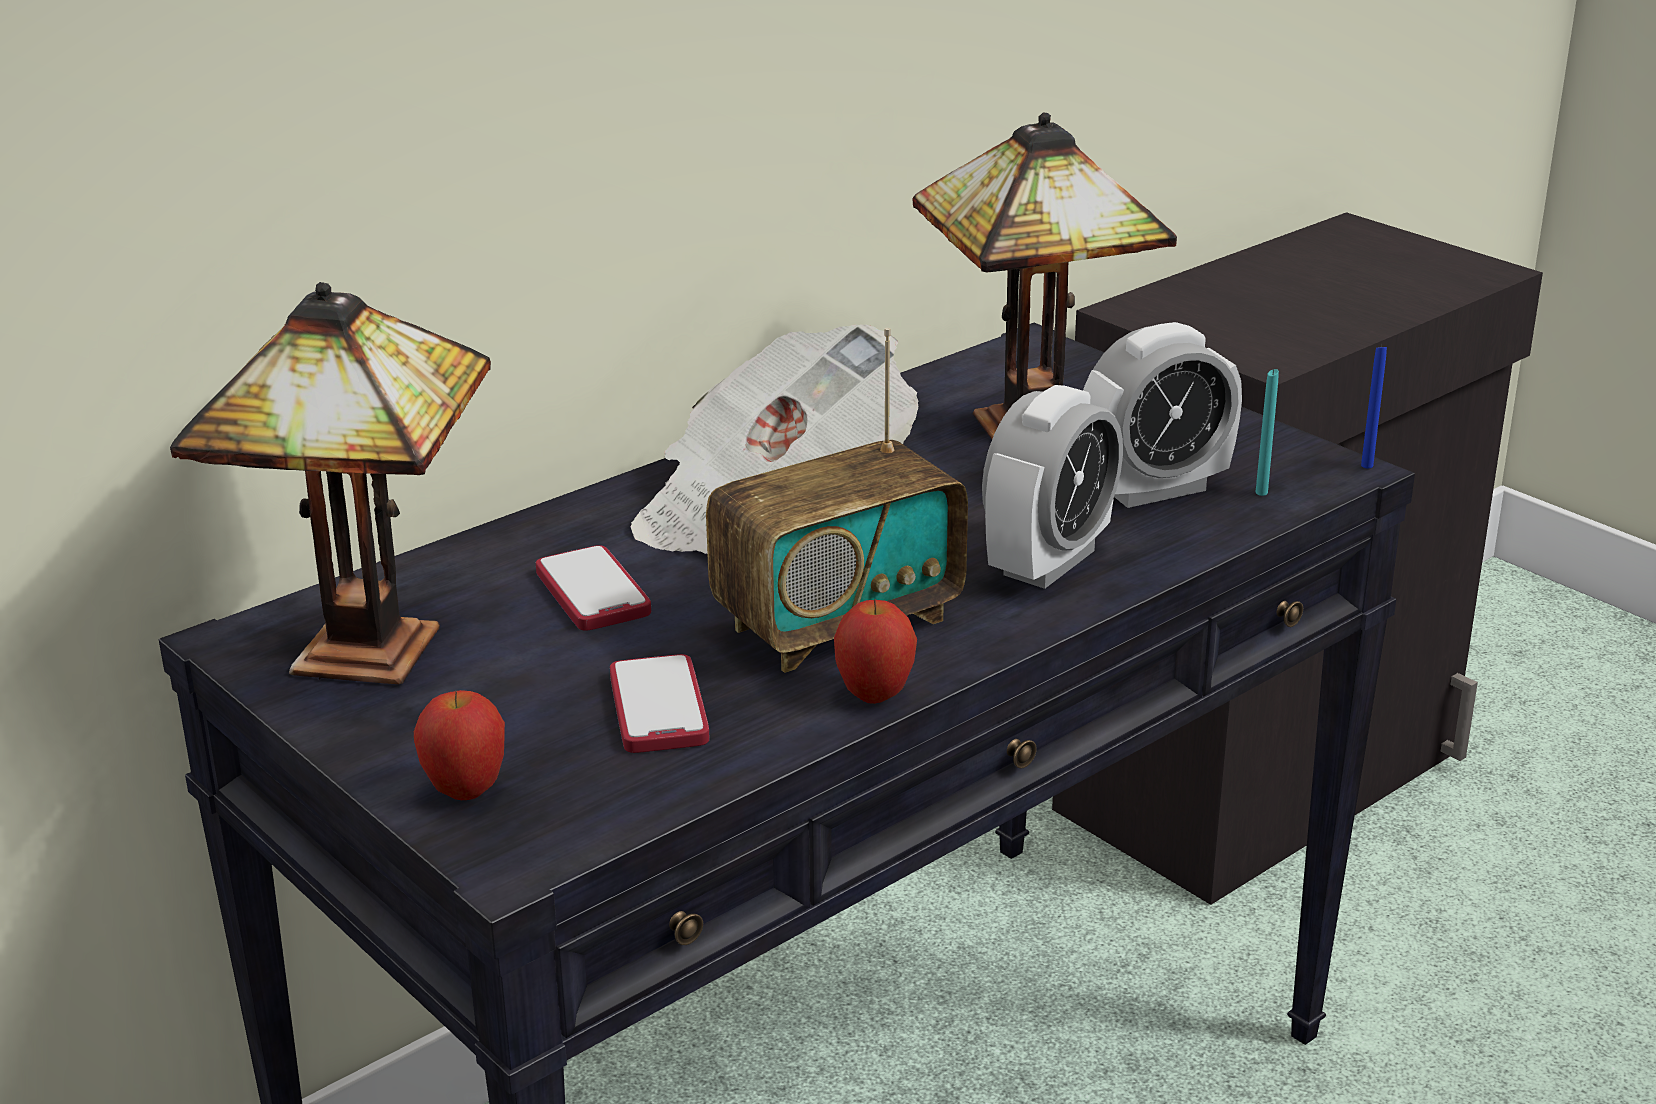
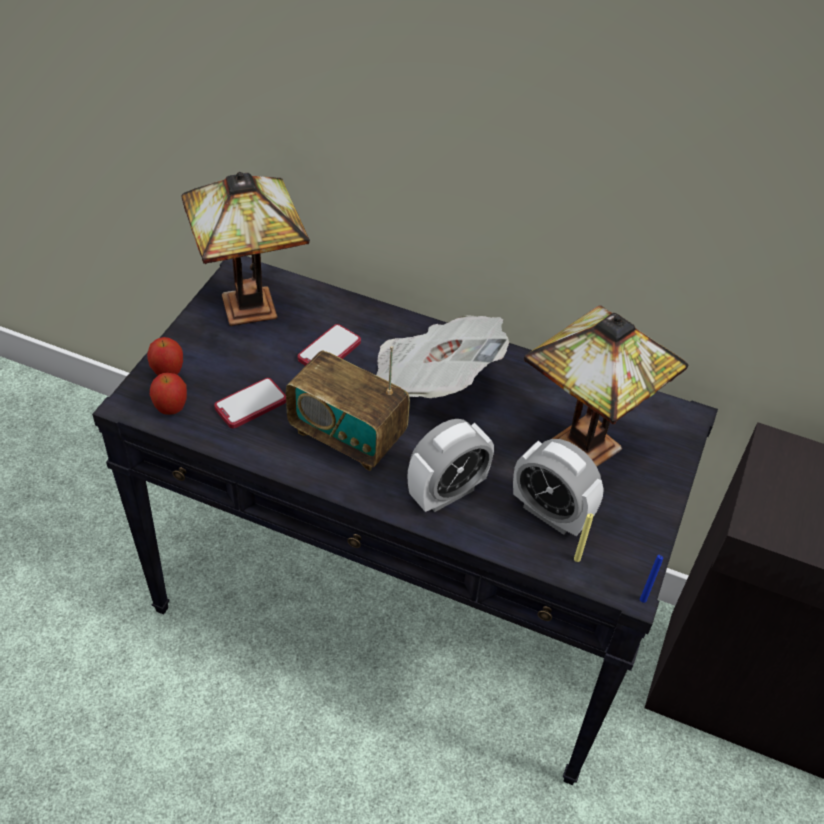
camera: 60 degrees right, 20 degrees up
apple [834,599,917,704] -> apple moved to [150,373,187,415]
alarm clock [982,385,1123,589] -> alarm clock turned 45 degrees counterclockwise [408,419,494,512]
turquoise candle [1255,368,1279,496] -> yellow candle [574,513,594,562]

